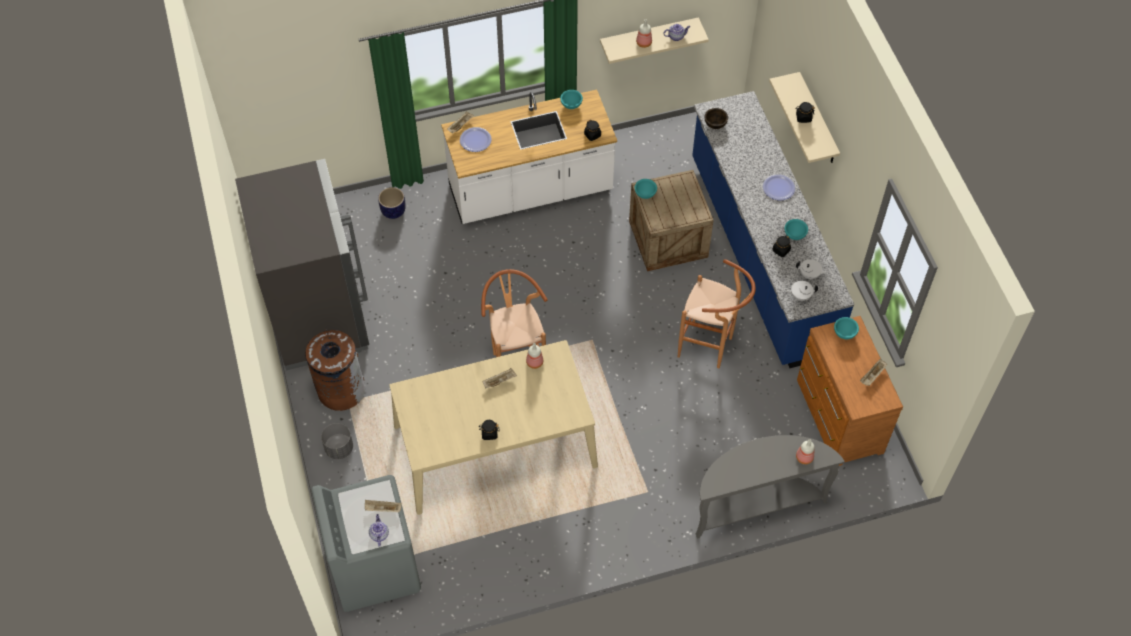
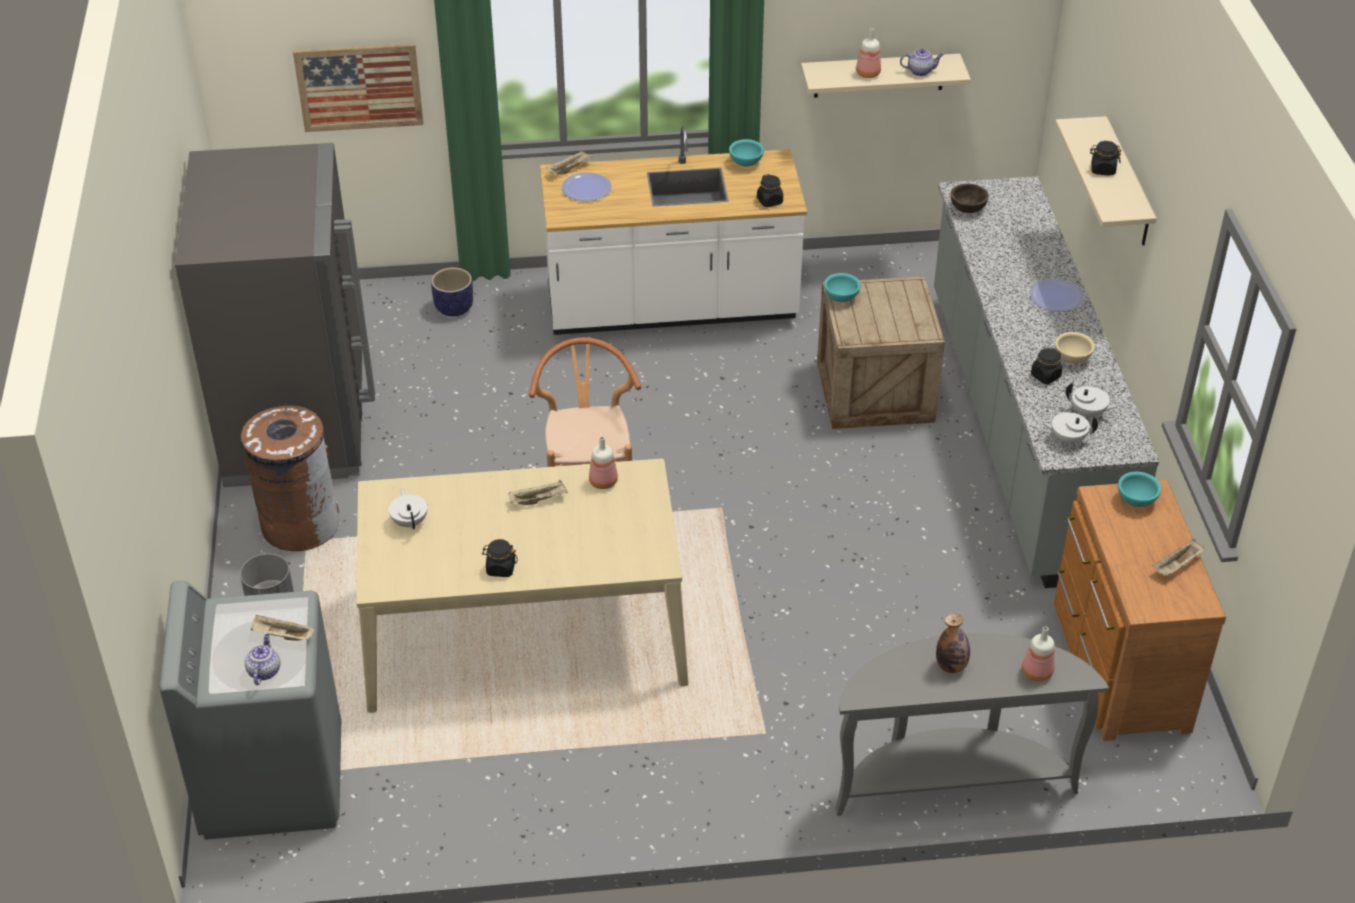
camera: 10 degrees right, 15 degrees down
brown stool [678,259,756,368] -> none
blue counter [692,91,854,368] -> grey counter [934,176,1159,588]
turquoise bowl [785,219,808,240] -> beige bowl [1055,332,1095,364]
none -> picture [293,43,424,132]
none -> white teapot [389,488,428,529]
none -> bottle [936,614,970,674]

